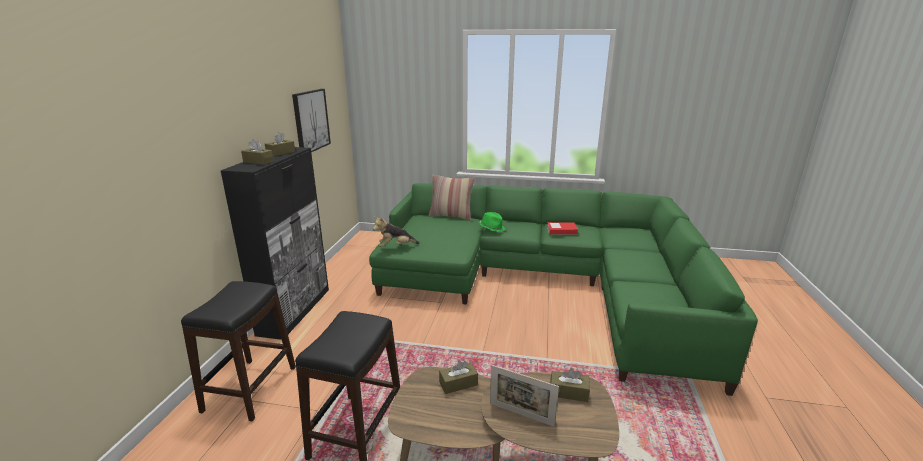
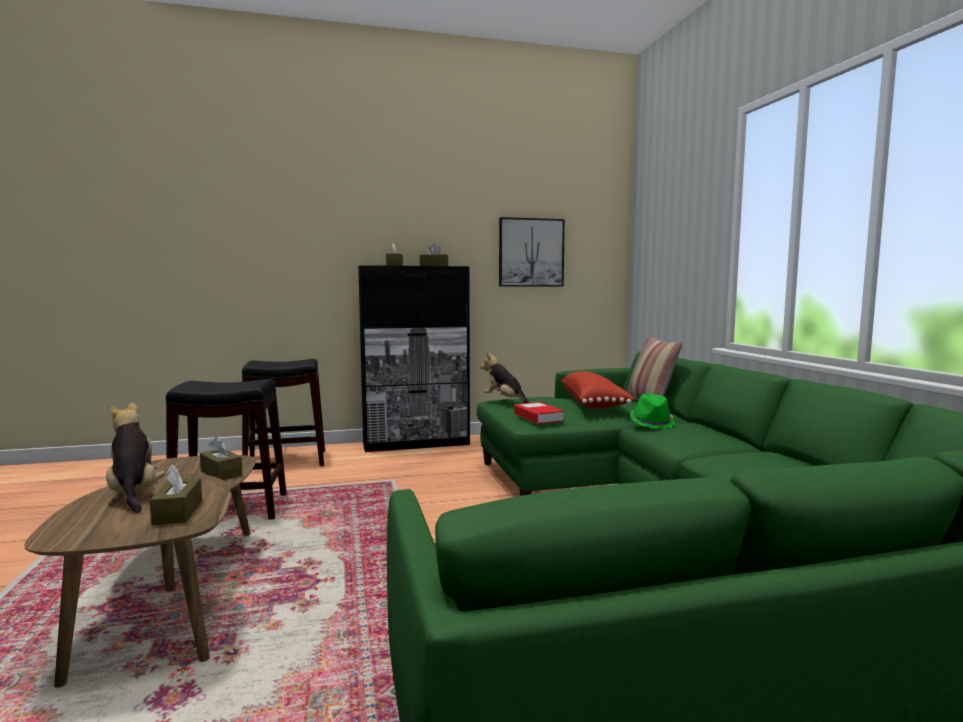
camera: 65 degrees right, 15 degrees down
picture frame [490,365,559,427] -> plush toy [106,402,166,513]
book [547,222,578,235] -> book moved to [514,402,564,424]
none -> red pillow [561,371,635,408]

